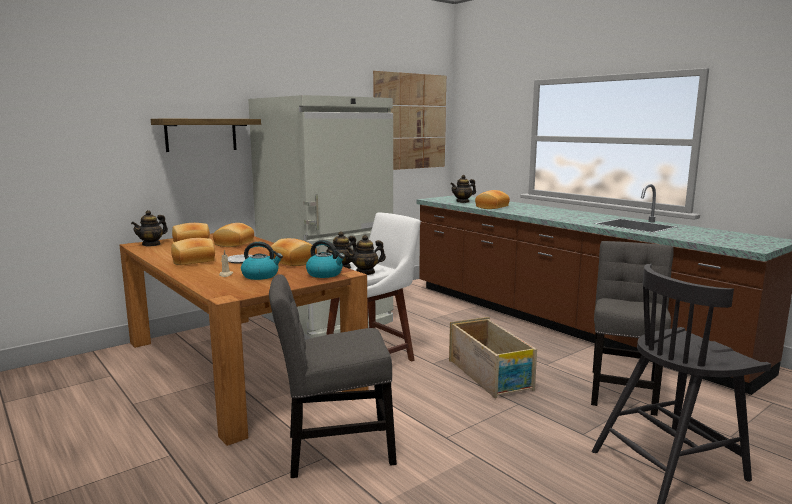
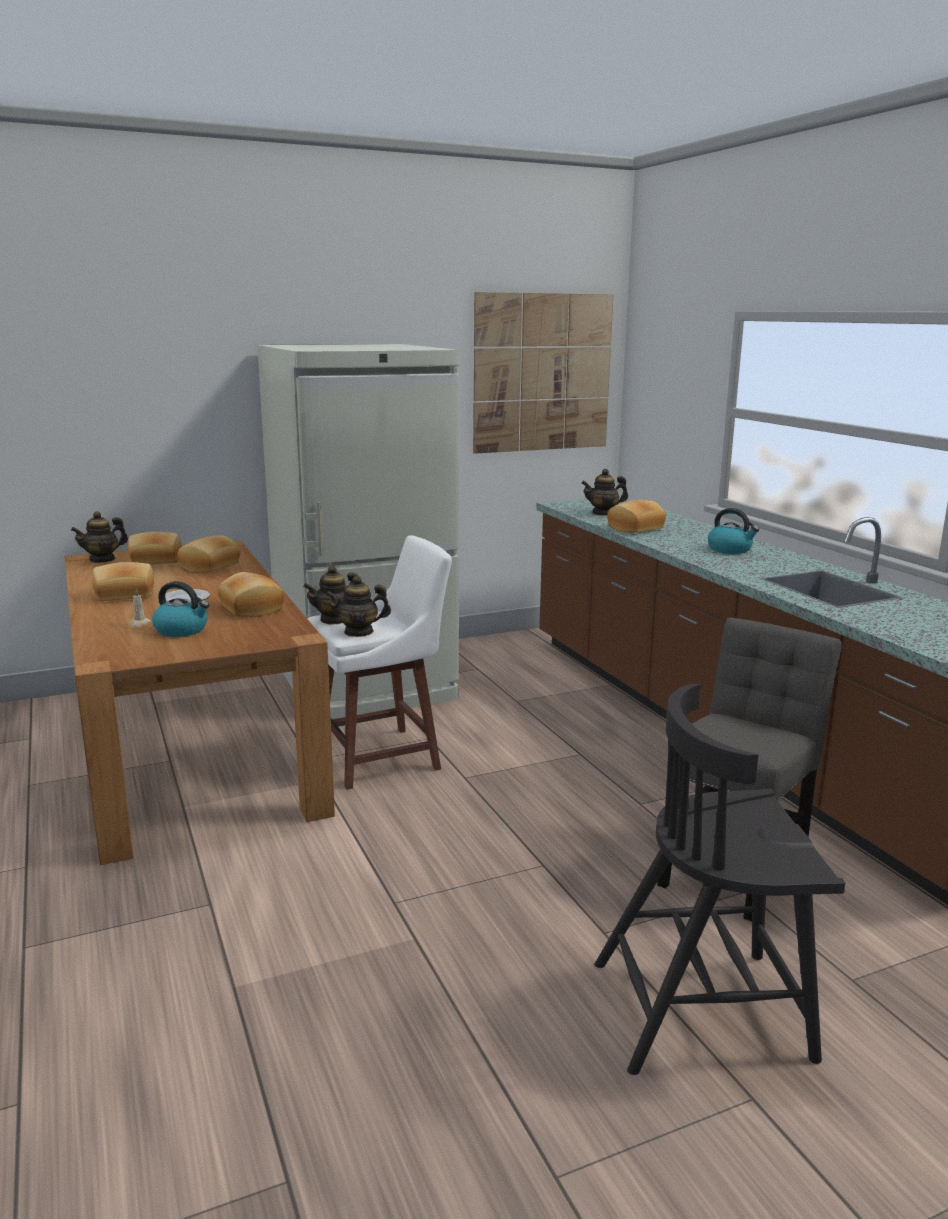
camera: 15 degrees right, 5 degrees up
shelf [151,119,261,152] -> none
grey chair [269,274,397,478] -> none
kettle [306,240,345,278] -> kettle moved to [708,508,759,554]
crate [449,317,537,398] -> none

